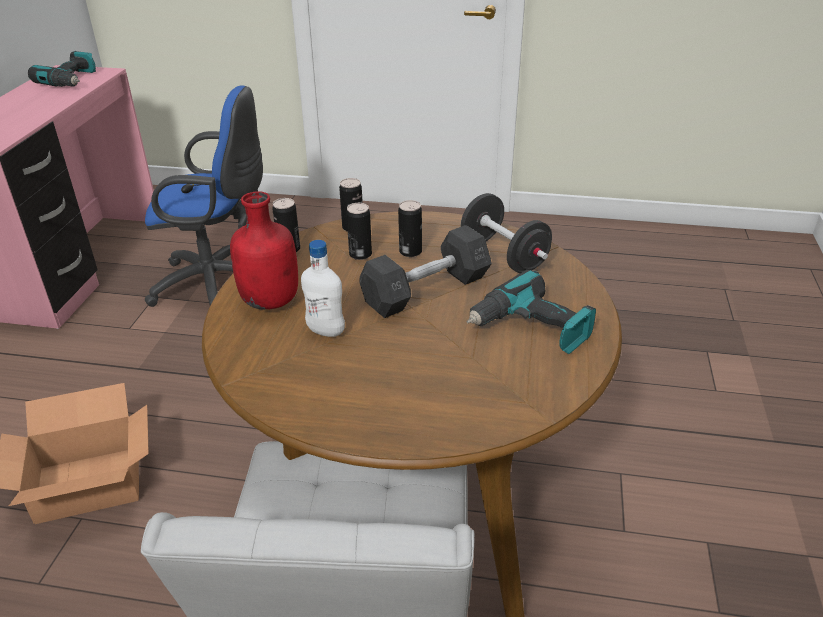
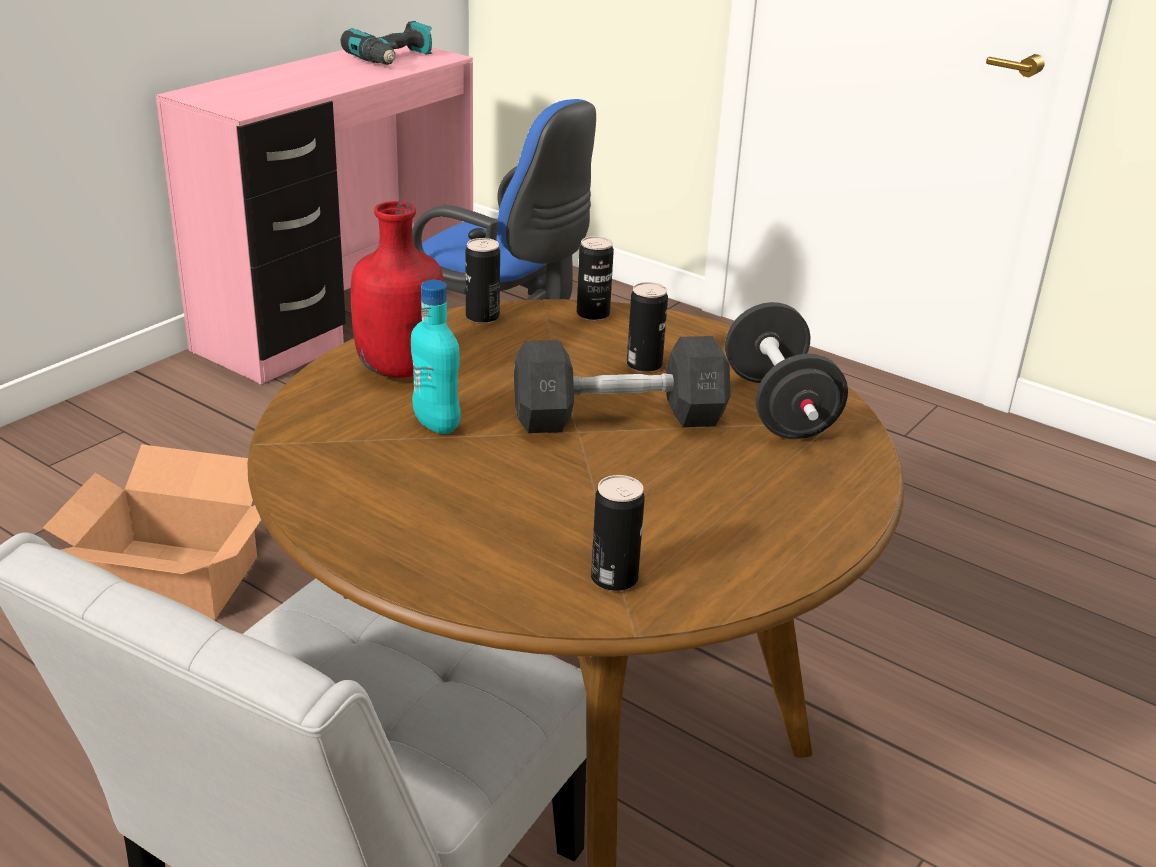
camera: 25 degrees right, 5 degrees down
white bottle [301,240,345,337] -> turquoise bottle [411,280,461,434]
can [346,203,372,260] -> can moved to [591,475,645,591]
power drill [466,270,596,354] -> none

